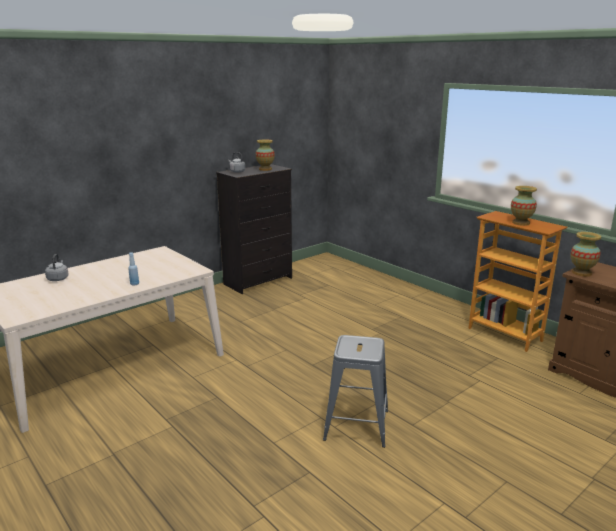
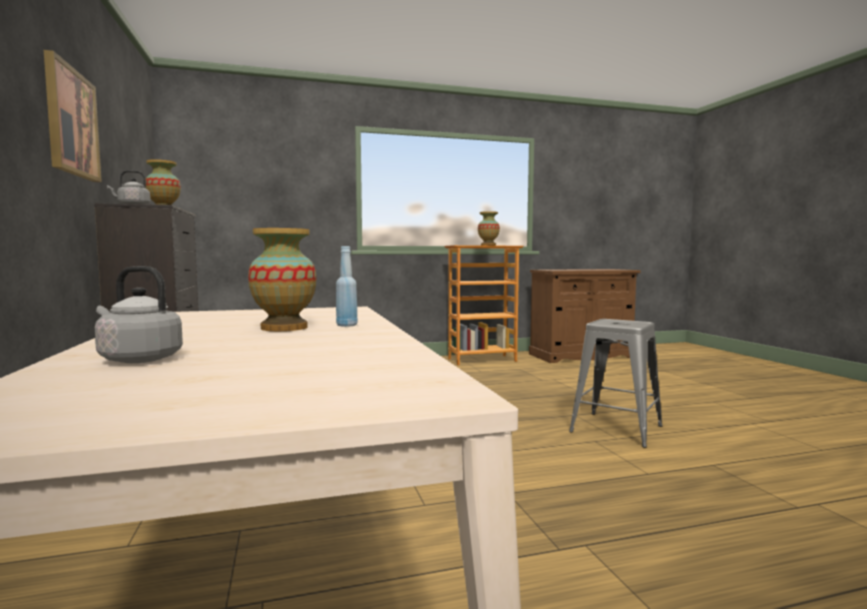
camera: 65 degrees left, 15 degrees down
vase [571,232,601,276] -> vase moved to [248,228,316,331]
none -> picture [44,50,102,182]

